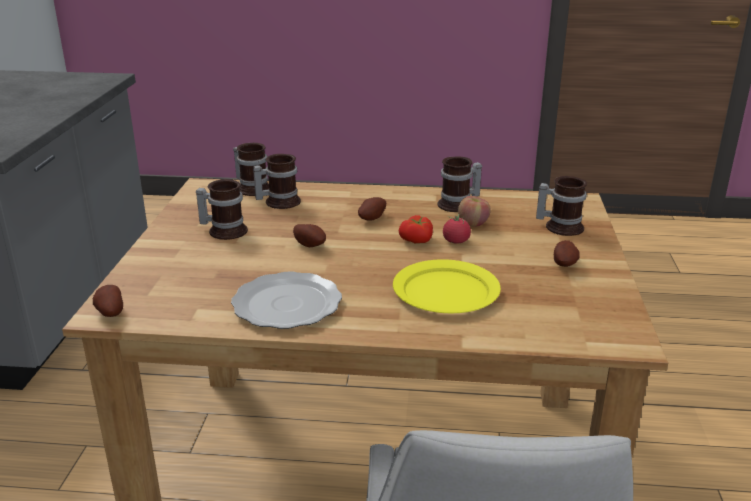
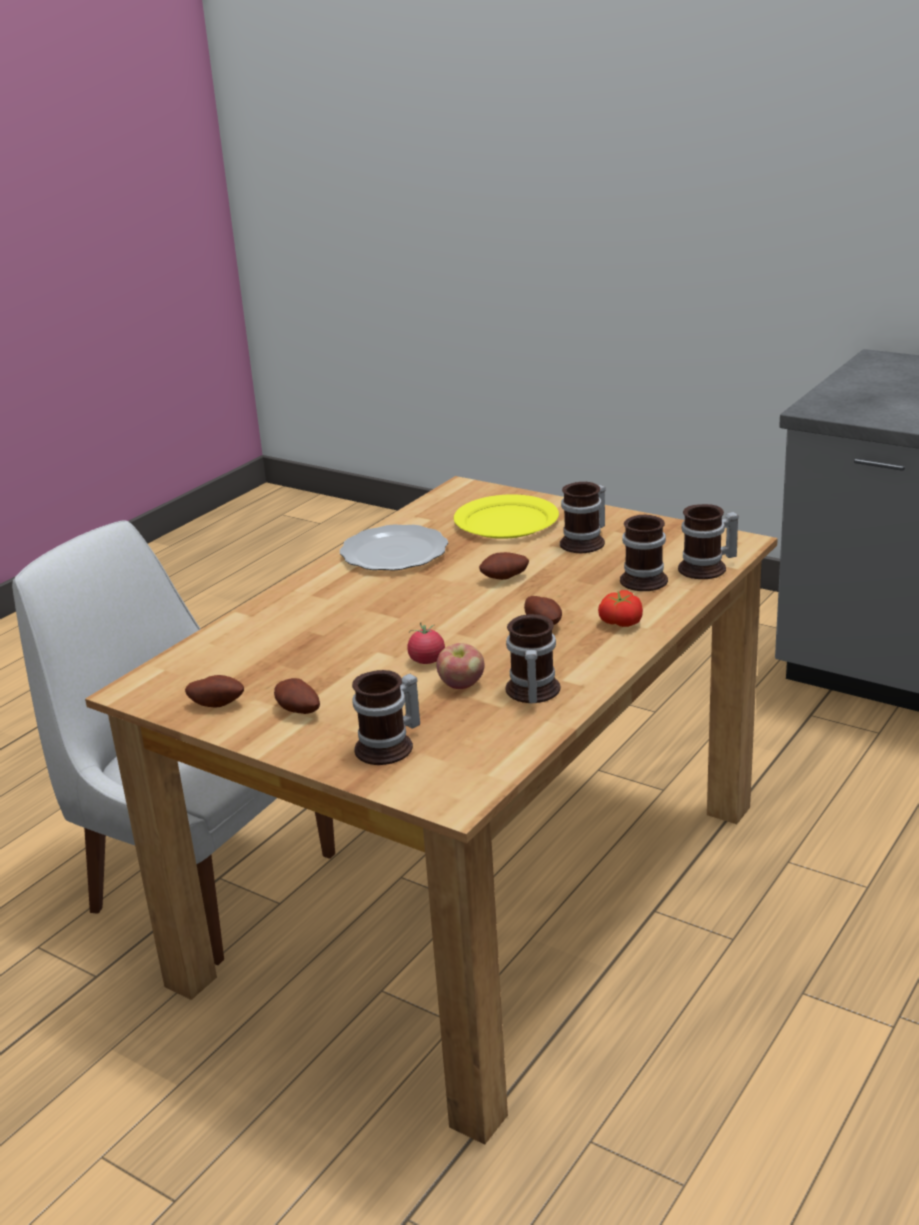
camera: 120 degrees right, 0 degrees up
potato [93,285,123,317] -> potato moved to [185,675,244,707]
yellow plate [393,259,501,313] -> yellow plate moved to [454,494,559,539]
tomato [399,215,433,243] -> tomato moved to [598,590,643,627]

